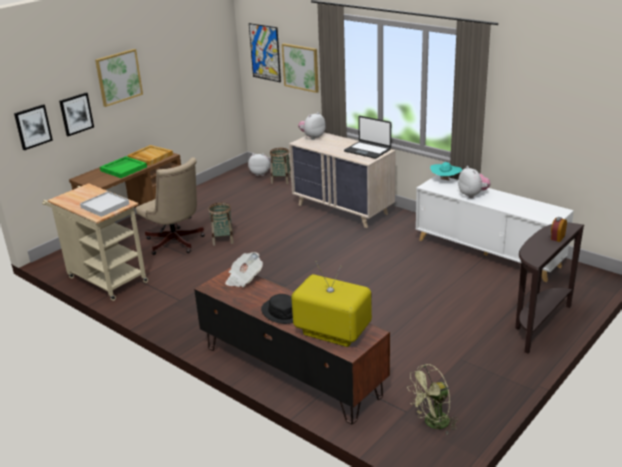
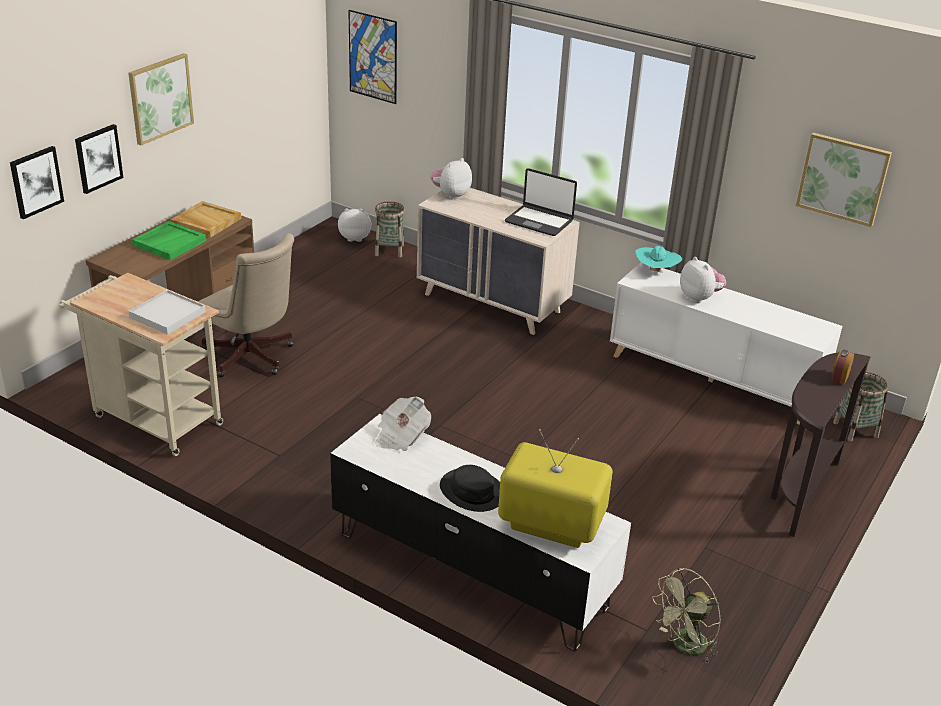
camera: 10 degrees left, 5 degrees up
brown tv stand [194,268,390,425] -> white tv stand [330,414,631,652]
basket [208,202,234,246] -> basket moved to [833,372,888,442]
picture [282,43,319,93] -> picture moved to [796,133,892,227]

